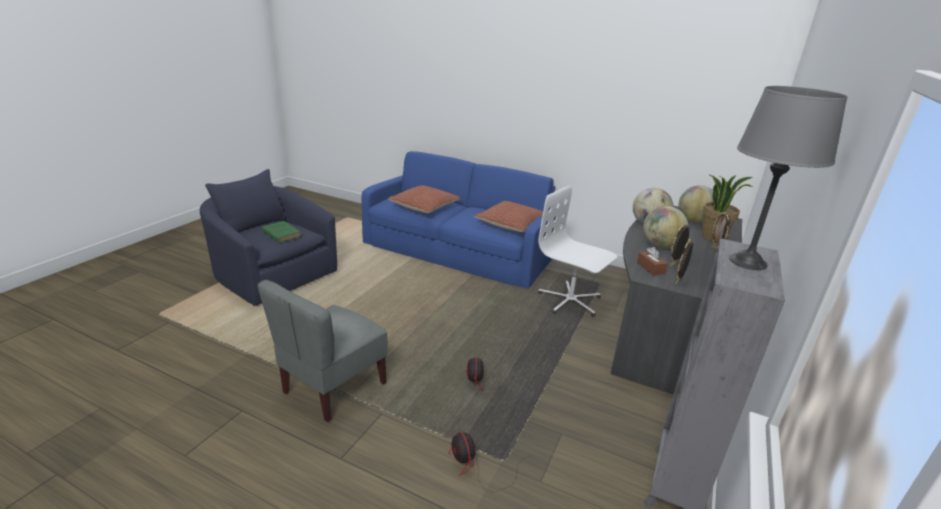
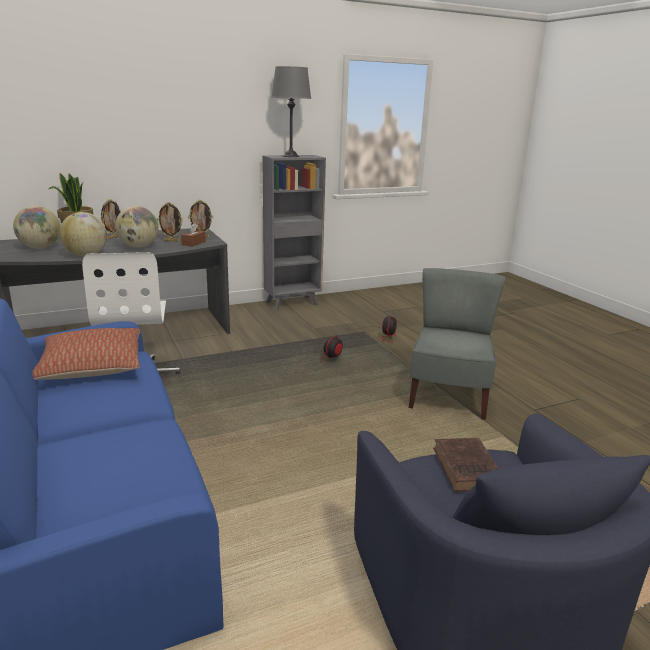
camera: 140 degrees left, 5 degrees down
grey chair [257,280,388,422] -> grey chair turned 60 degrees counterclockwise [409,268,506,420]
green book [262,221,301,243] -> brown book [433,438,498,492]
pillow [388,185,461,213] -> none

